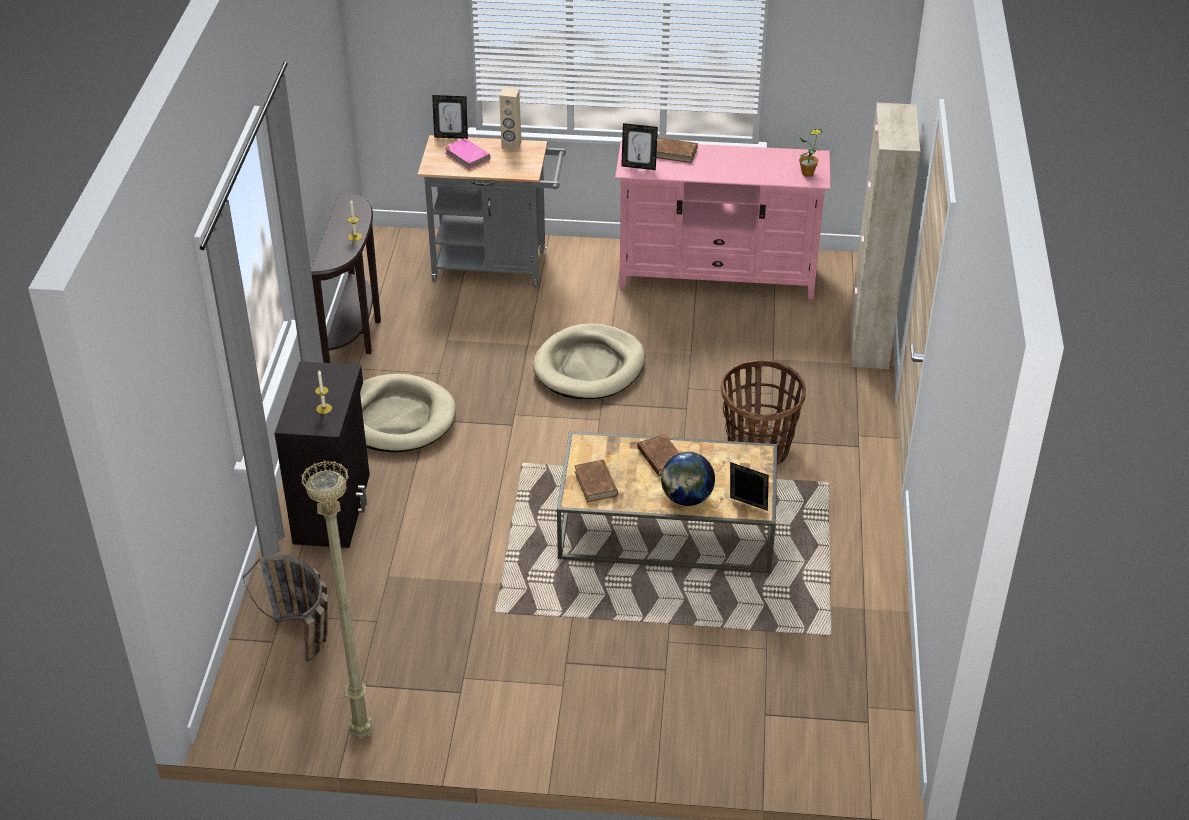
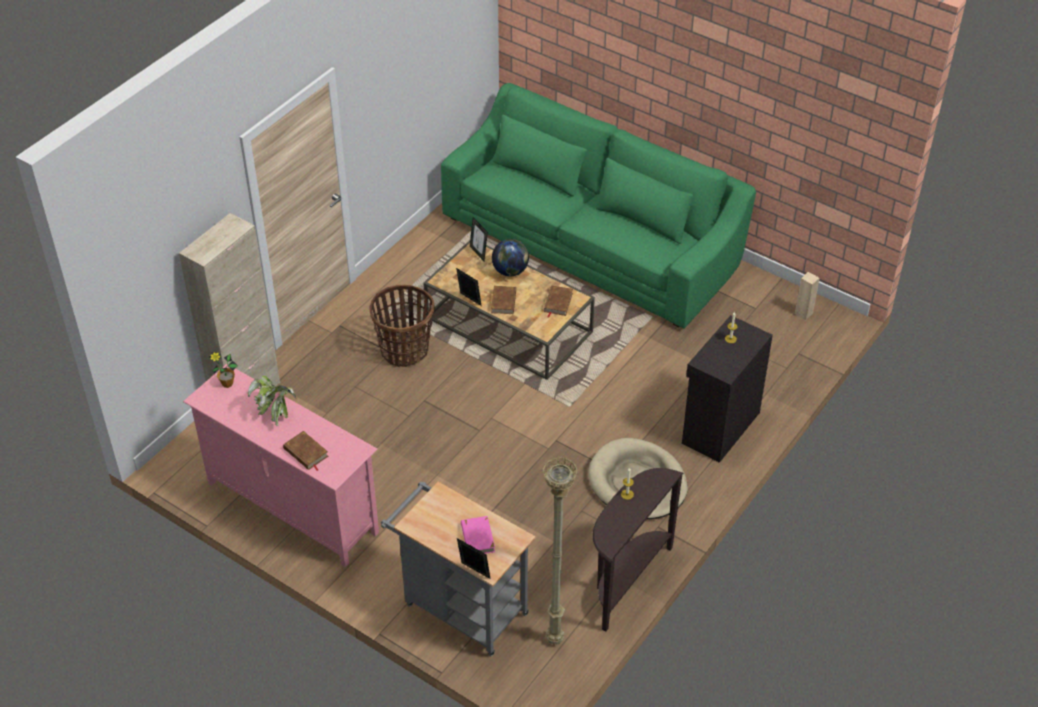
camera: 150 degrees left, 5 degrees up
basket [243,554,328,662] -> none
beige floor lamp [301,460,373,739] -> beige floor lamp moved to [543,457,578,644]
beige speaker [499,87,521,150] -> beige speaker moved to [795,272,820,320]
beige dog bed [533,323,645,399] -> none
picture frame [621,123,658,170] -> picture frame moved to [456,268,482,306]
none -> potted plant [248,375,296,426]
none -> green sofa [441,83,756,329]

